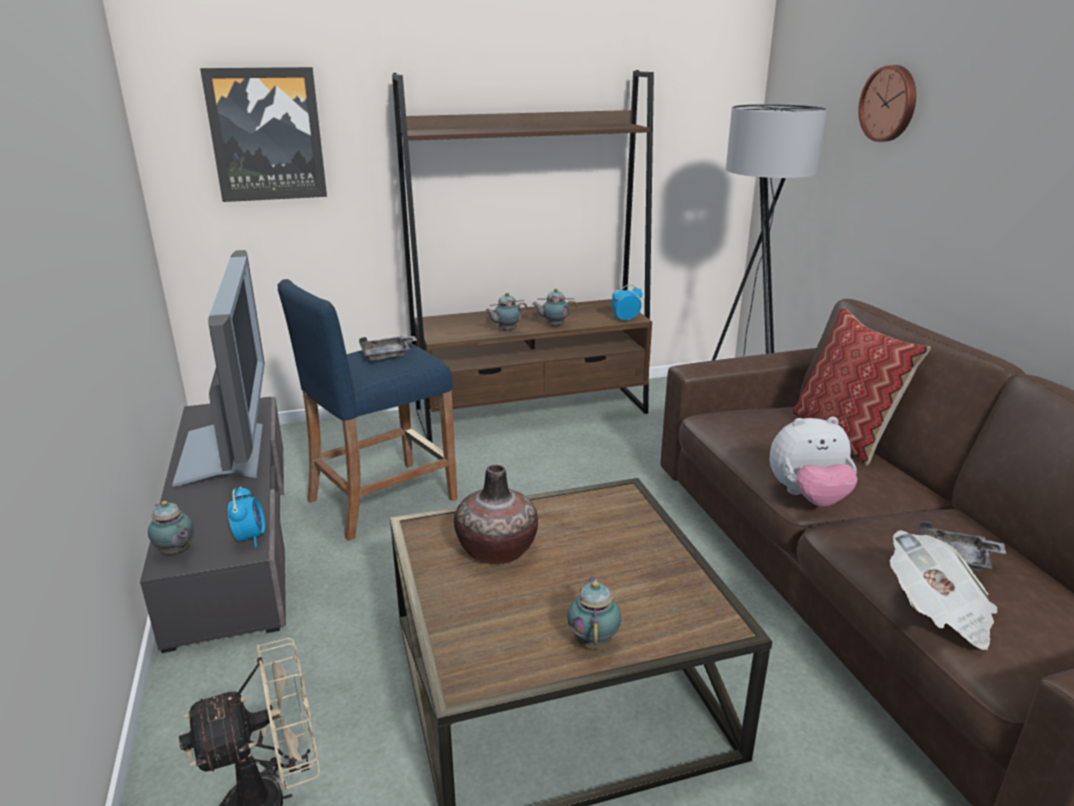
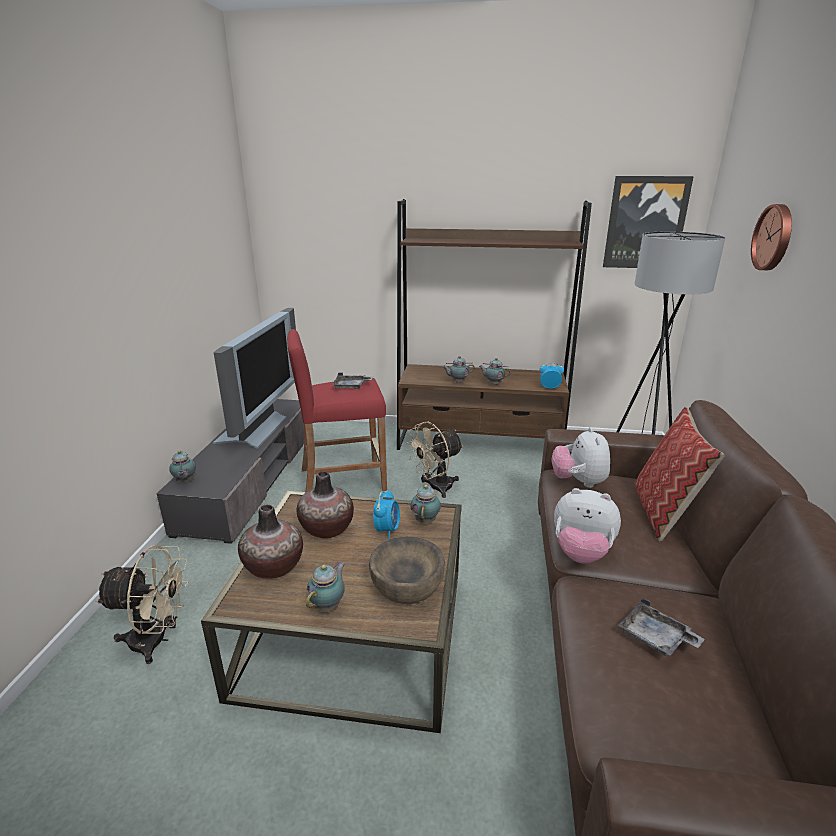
camera: 25 degrees right, 0 degrees up
picture [200,67,327,202] -> picture moved to [603,176,694,268]
alarm clock [228,486,265,547] -> alarm clock moved to [373,490,400,539]
blue stool [278,279,458,541] -> red stool [287,329,387,492]
newspaper [890,530,998,650] -> none
none -> vase [238,505,303,579]
none -> brown bowl [369,537,445,604]
none -> beige fan [406,421,464,498]
none -> teapot [411,484,441,523]
none -> plush toy [551,427,610,488]

